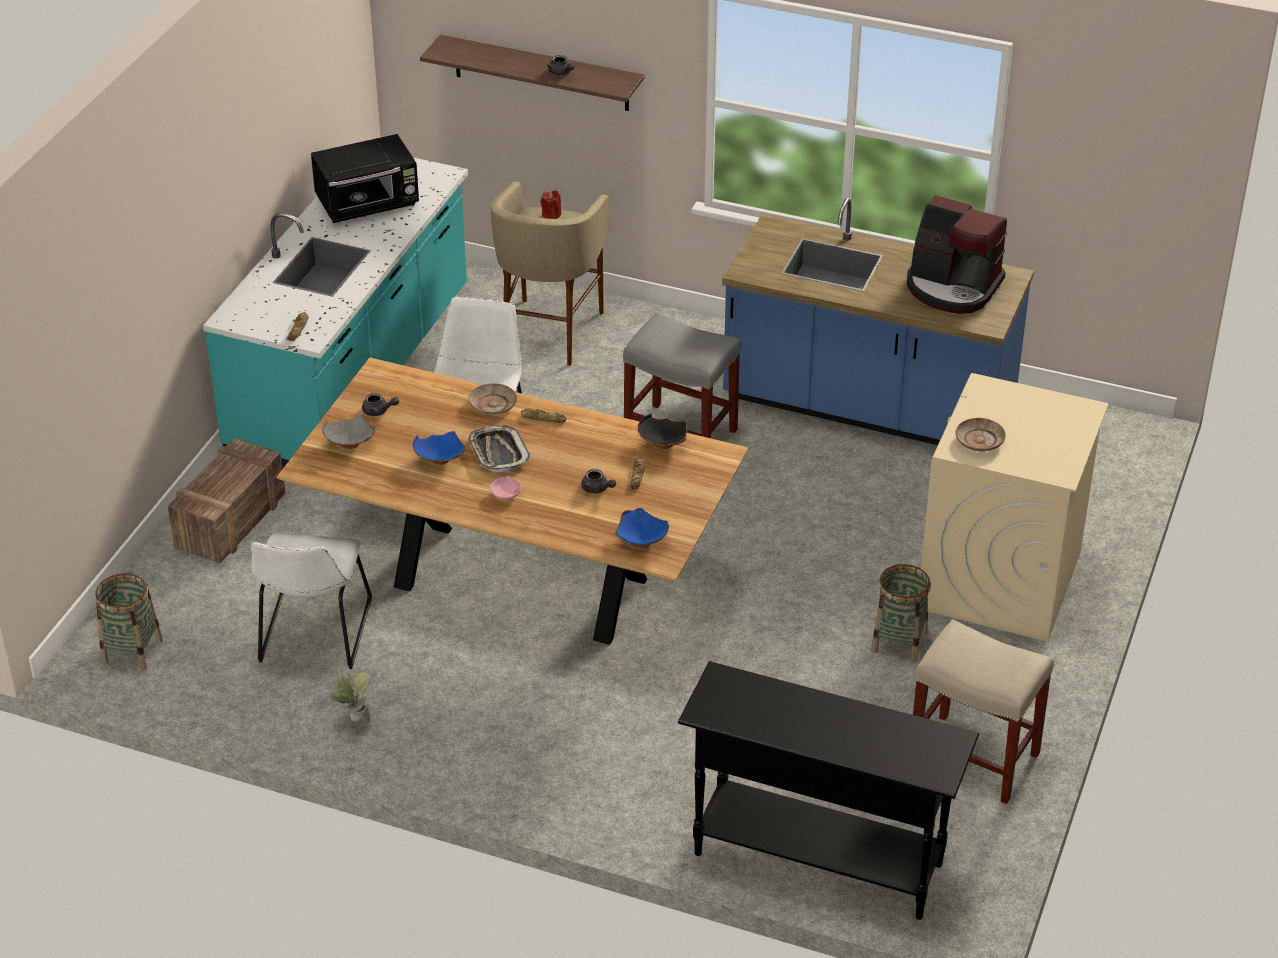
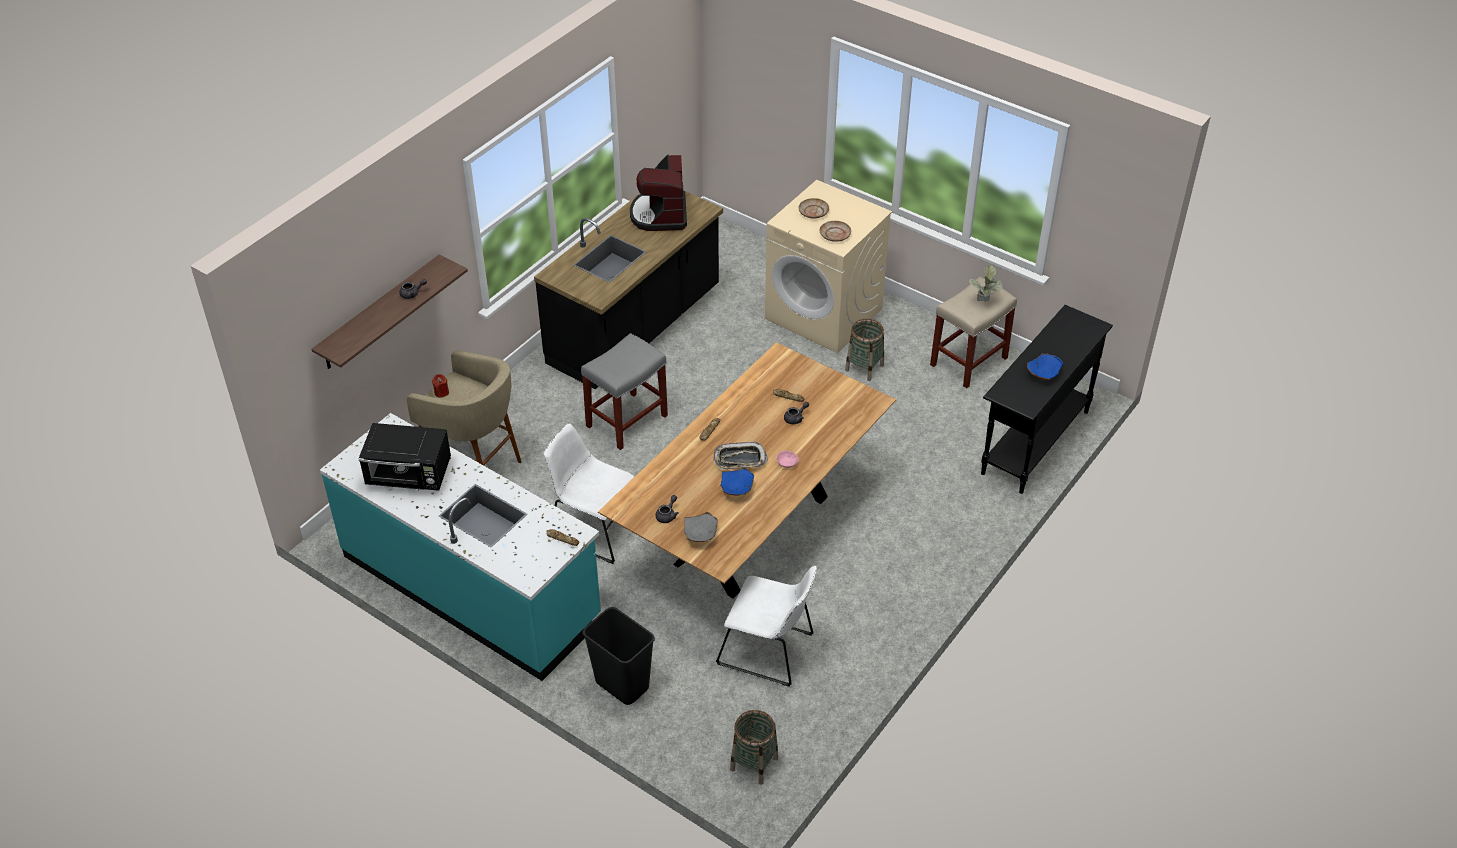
camera: 75 degrees left, 5 degrees up
crate [168,438,285,563] -> black trash can [583,607,655,705]
black microwave [311,134,419,223] -> black microwave turned 105 degrees clockwise [359,423,451,491]
potted plant [329,672,370,723] -> potted plant moved to [969,265,1003,302]
beige plate [469,383,517,415] -> beige plate moved to [799,198,829,218]
blue bowl [614,508,669,548] -> blue bowl moved to [1027,353,1063,380]
black bowl [638,414,688,449] -> none
blue counter [722,198,1034,445] -> black counter [534,190,723,389]
coffee machine [907,195,1007,314] -> coffee machine turned 135 degrees clockwise [630,155,687,231]

